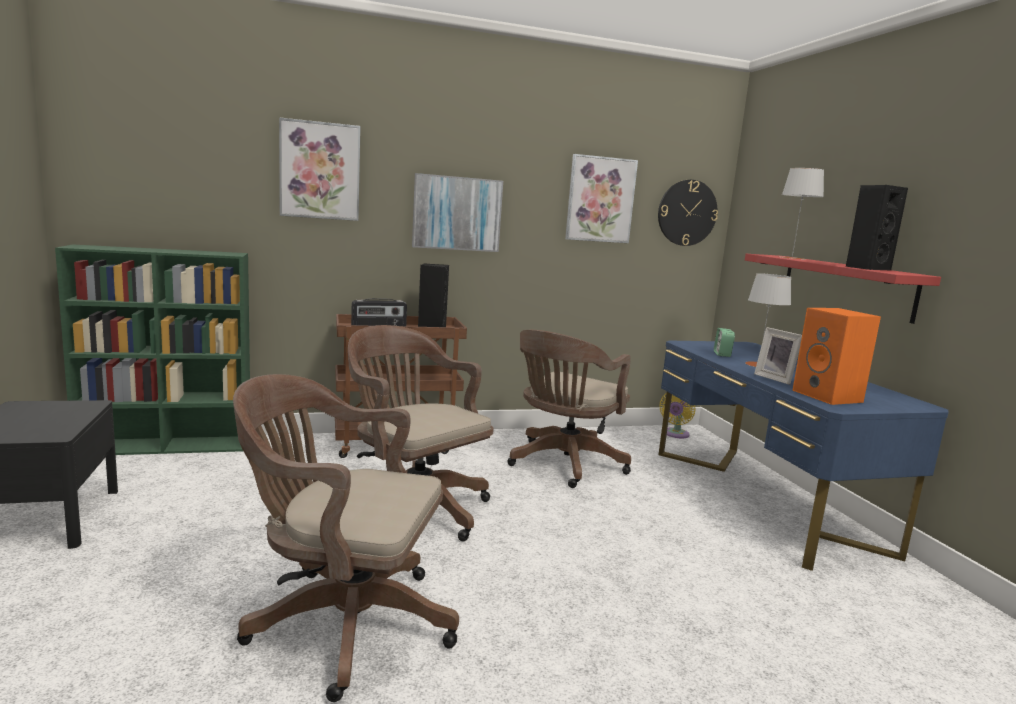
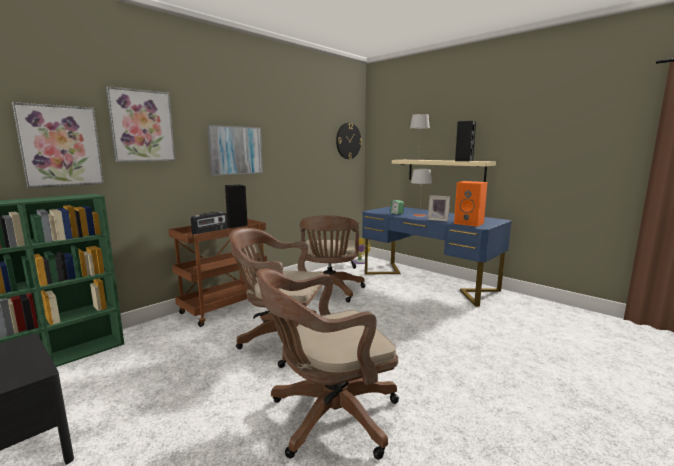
camera: 30 degrees left, 0 degrees up
picture [565,154,638,243] -> picture moved to [12,102,104,188]
red shelf [745,254,941,324] -> beige shelf [392,160,496,182]

